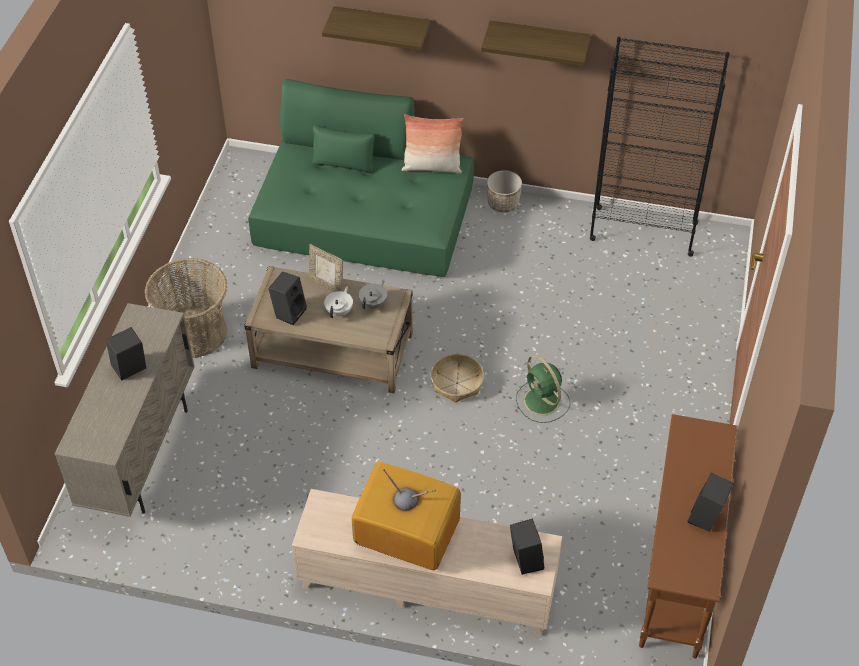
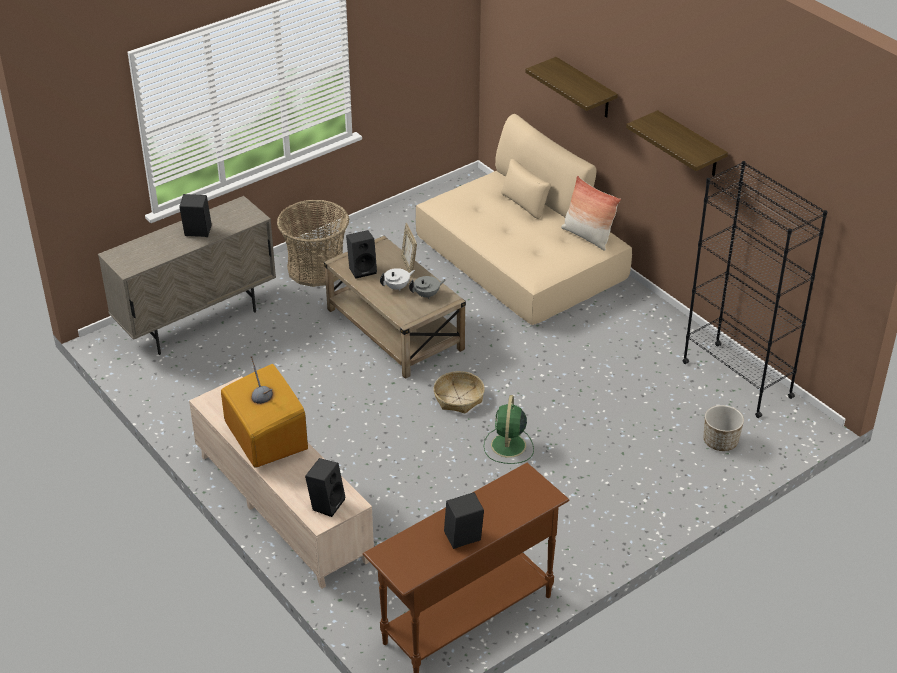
camera: 40 degrees right, 10 degrees down
green sofa [248,79,474,277] -> beige sofa [416,114,632,325]
planter [487,170,522,212] -> planter moved to [704,405,744,451]

